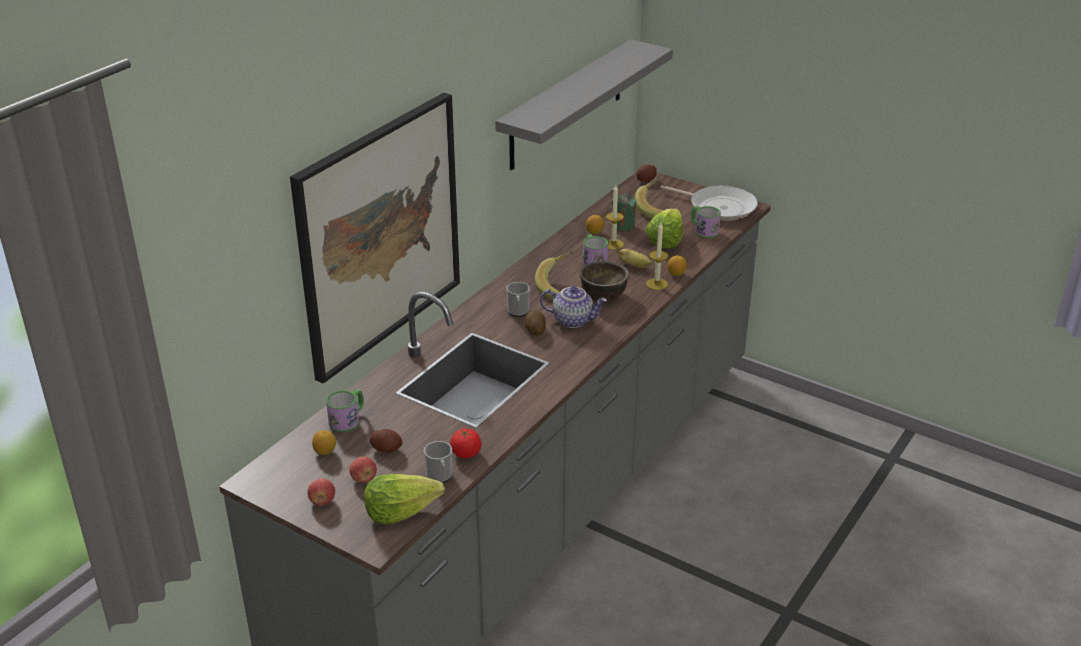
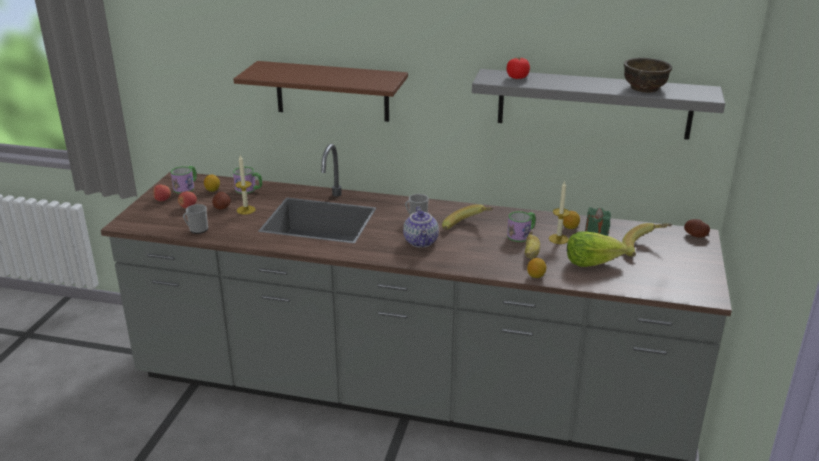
camera: 70 degrees right, 5 degrees down
picture [290,93,460,384] -> brown shelf [234,61,408,122]
lettuce [364,474,445,525] -> none
tomato [450,428,481,459] -> tomato moved to [507,58,530,79]
potato [524,310,546,336] -> none
brown bowl [580,261,629,302] -> brown bowl moved to [624,58,672,92]
candle [646,223,668,290] -> candle moved to [235,155,256,215]
frying pan [661,185,758,221] -> none
mug [691,206,721,238] -> mug moved to [171,166,197,194]

